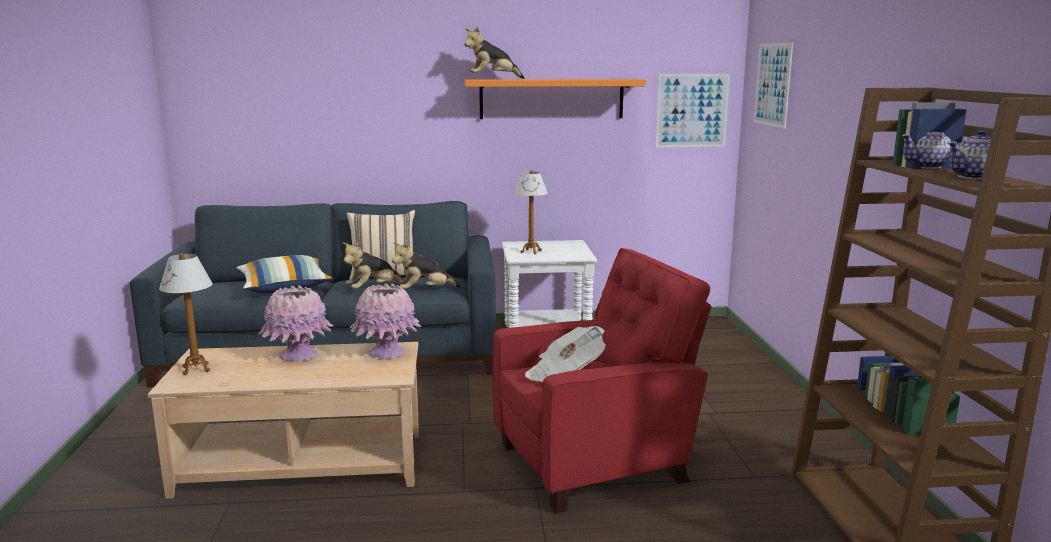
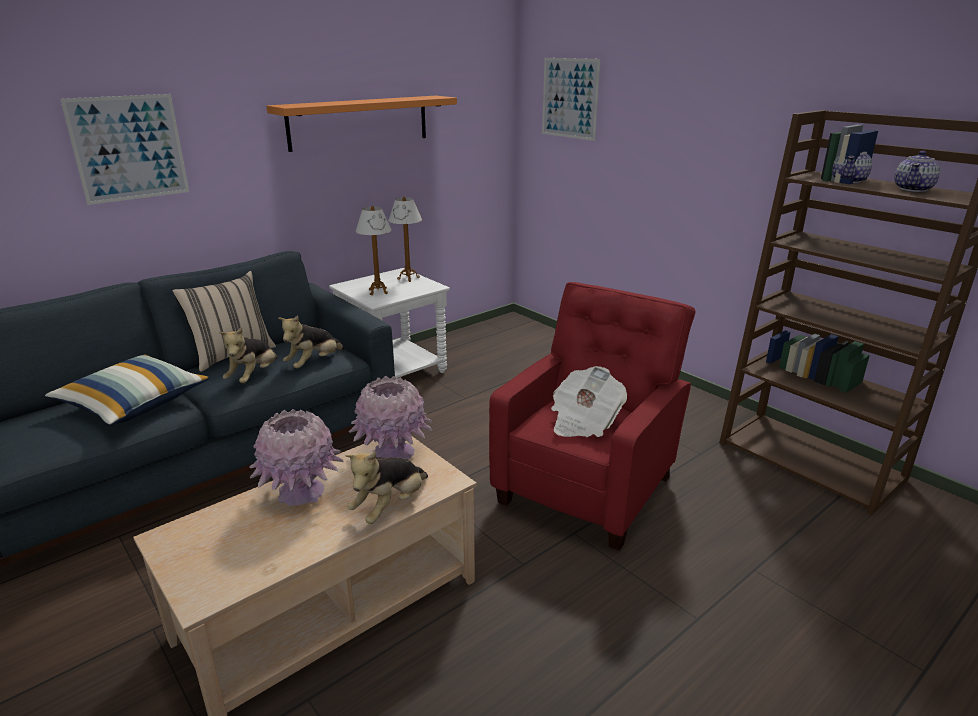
camera: 35 degrees left, 10 degrees up
table lamp [159,253,213,375] -> table lamp moved to [388,196,422,282]
plush toy [464,27,525,79] -> plush toy moved to [345,452,428,524]
picture [655,74,730,147] -> picture moved to [60,94,189,205]

